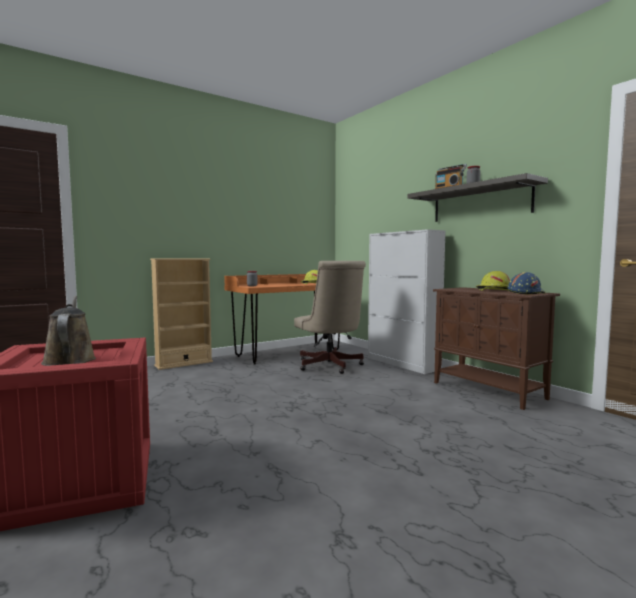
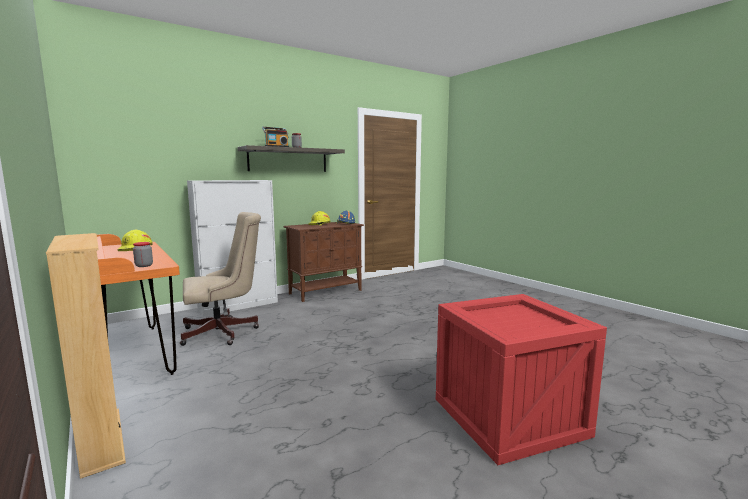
camera: 90 degrees left, 5 degrees up
brown watering can [41,296,96,366] -> none

